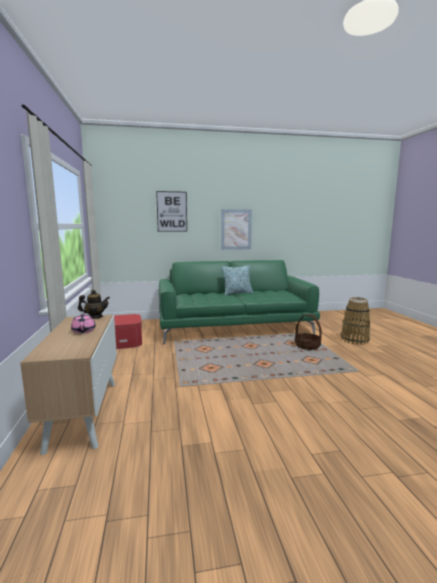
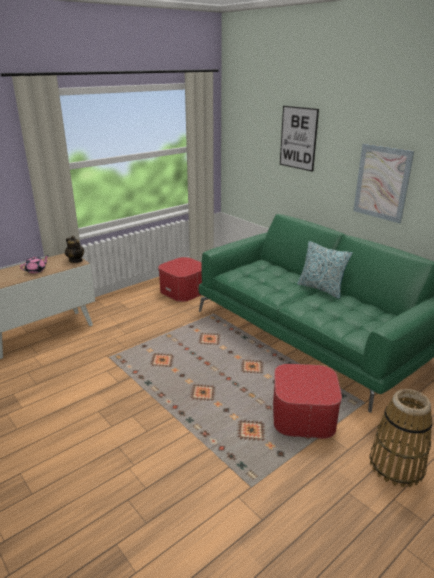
camera: 60 degrees right, 15 degrees up
basket [295,314,322,350] -> ottoman [273,364,342,439]

